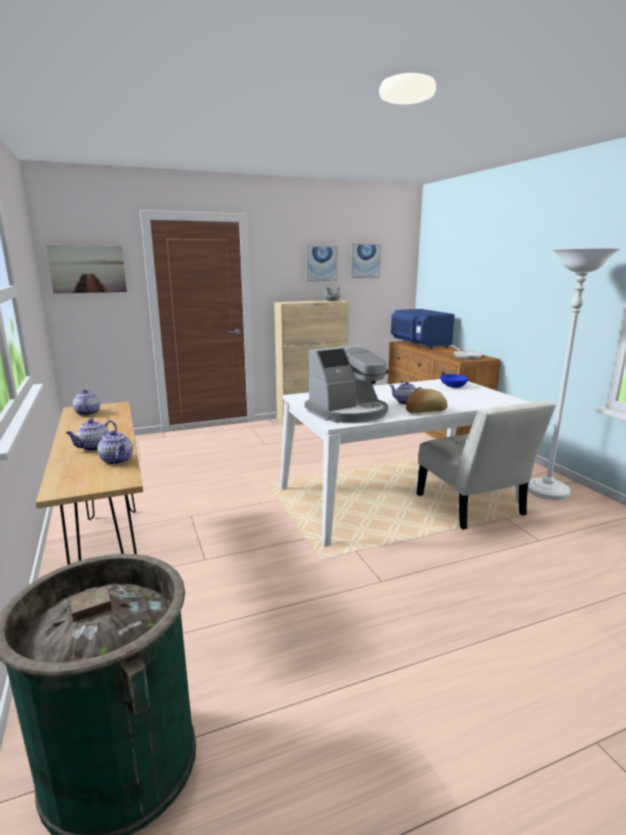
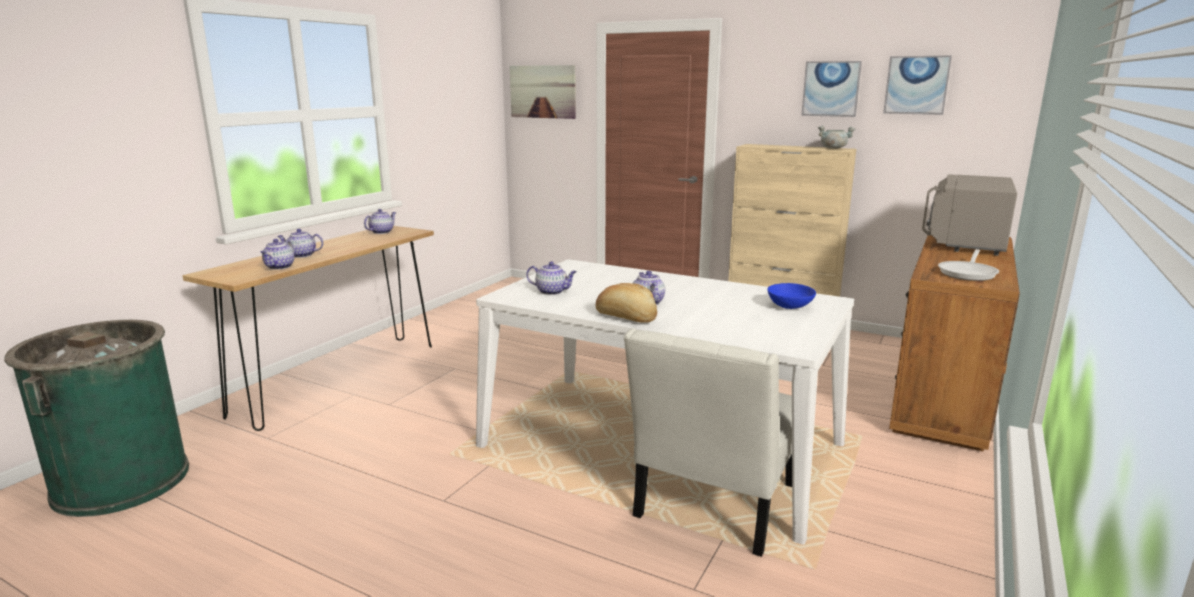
camera: 50 degrees right, 0 degrees up
coffee machine [305,344,388,423] -> teapot [526,261,577,295]
blue microwave [391,309,455,349] -> grey microwave [922,174,1017,256]
white floor lamp [528,248,621,500] -> none

